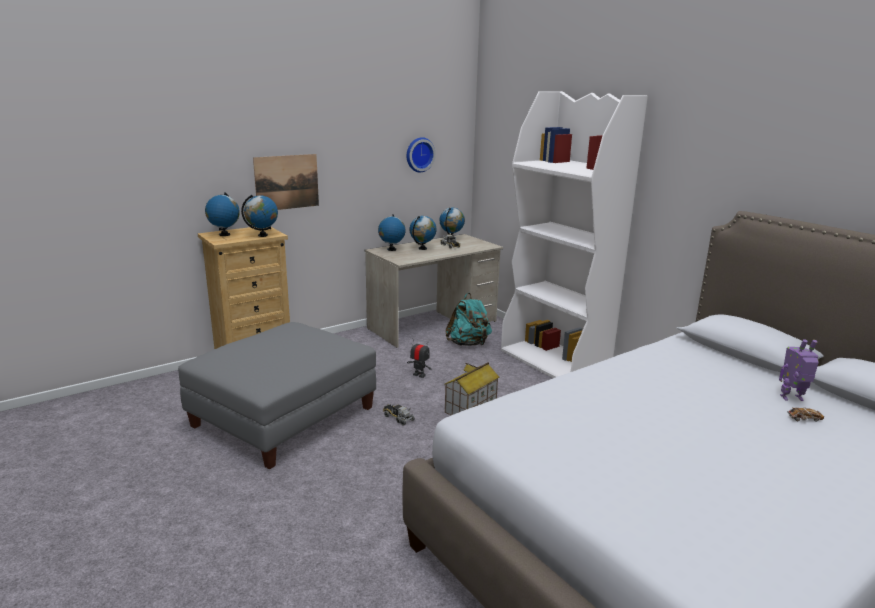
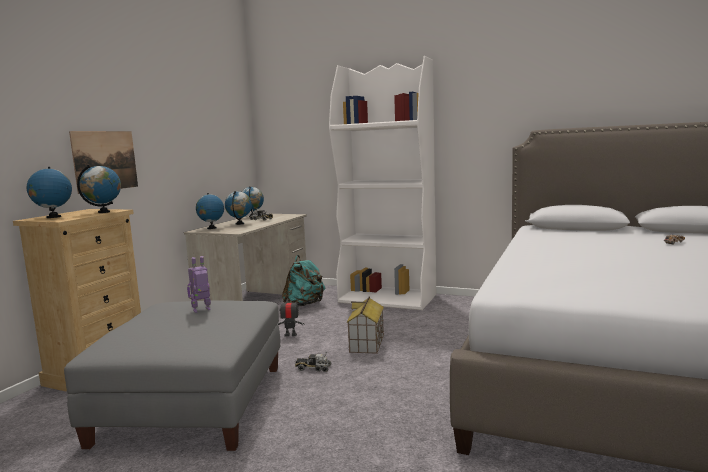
camera: 30 degrees left, 10 degrees down
wall clock [407,137,436,172] -> none
toy robot [779,339,819,401] -> toy robot moved to [187,256,211,313]

